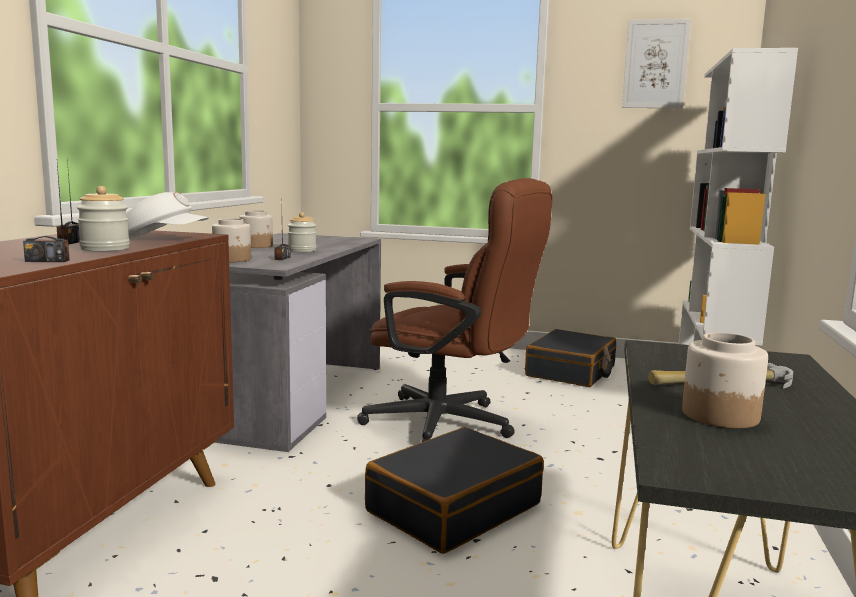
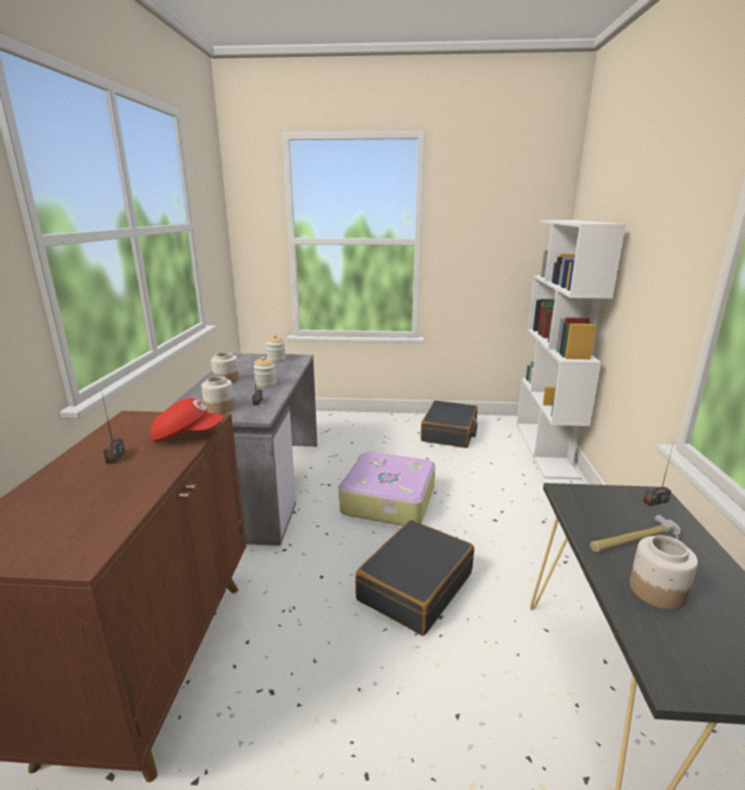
camera: 10 degrees left, 10 degrees up
radio [23,164,70,262] -> radio moved to [643,449,672,506]
jar [77,186,130,251] -> jar moved to [266,335,286,362]
white cap [126,192,208,238] -> red cap [151,398,223,441]
brown office chair [357,178,552,442] -> suitcase [338,452,435,526]
picture [622,19,691,108] -> none

